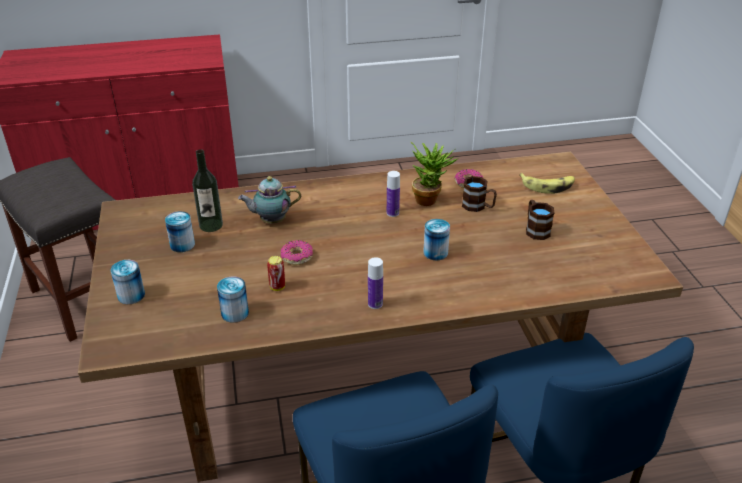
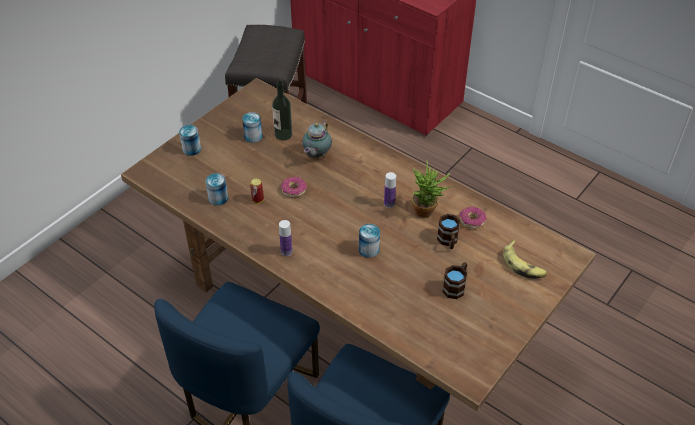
camera: 50 degrees right, 10 degrees up
teapot [238,176,301,223] -> teapot turned 105 degrees counterclockwise [302,120,332,158]

